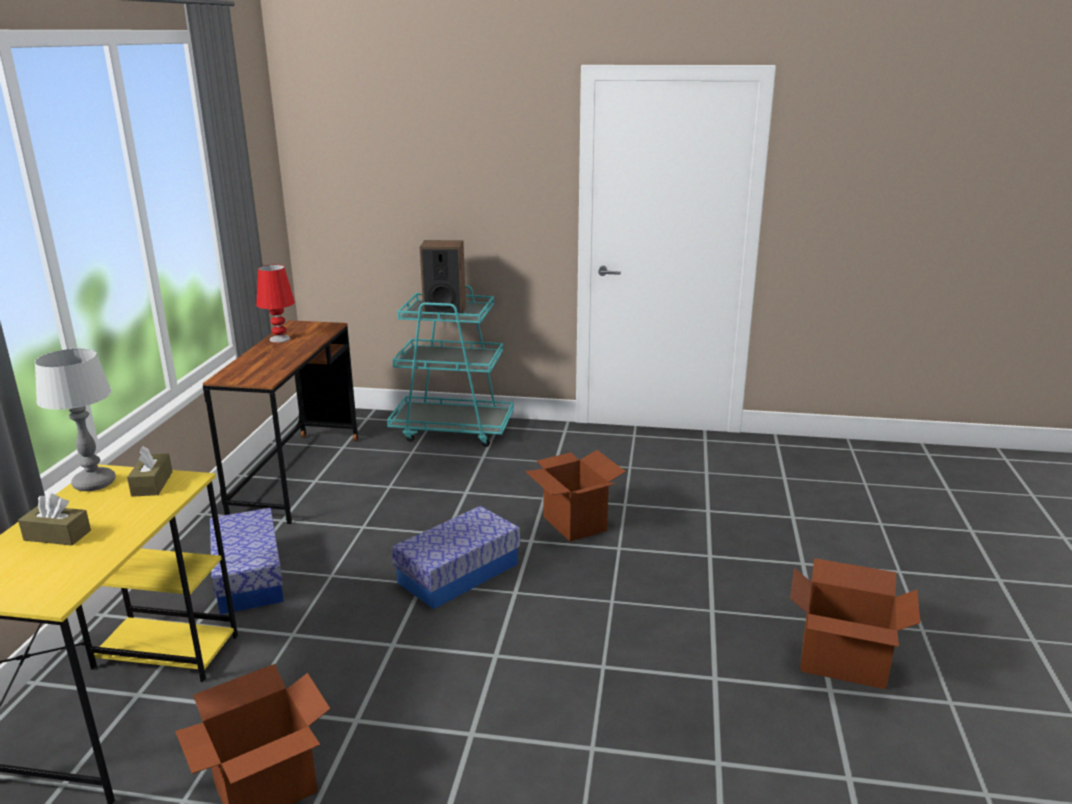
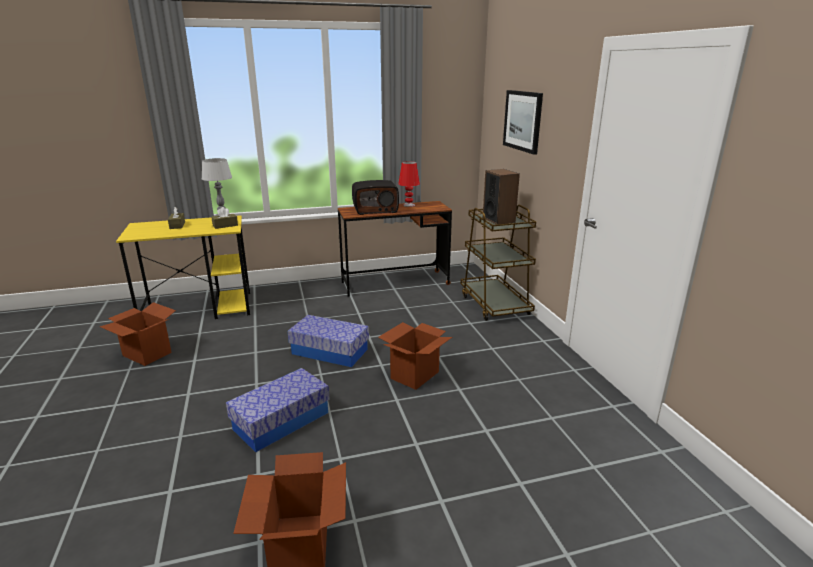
camera: 65 degrees right, 0 degrees up
storage box [210,508,284,615] -> storage box moved to [226,368,330,452]
turquoise cart [387,285,514,447] -> brown cart [460,205,536,321]
none -> radio [352,180,399,215]
none -> picture [503,90,543,155]

